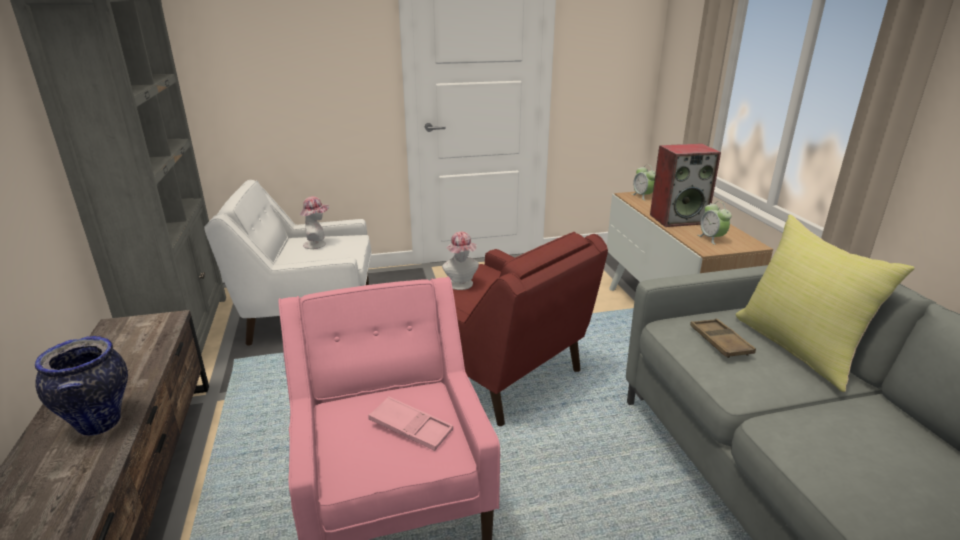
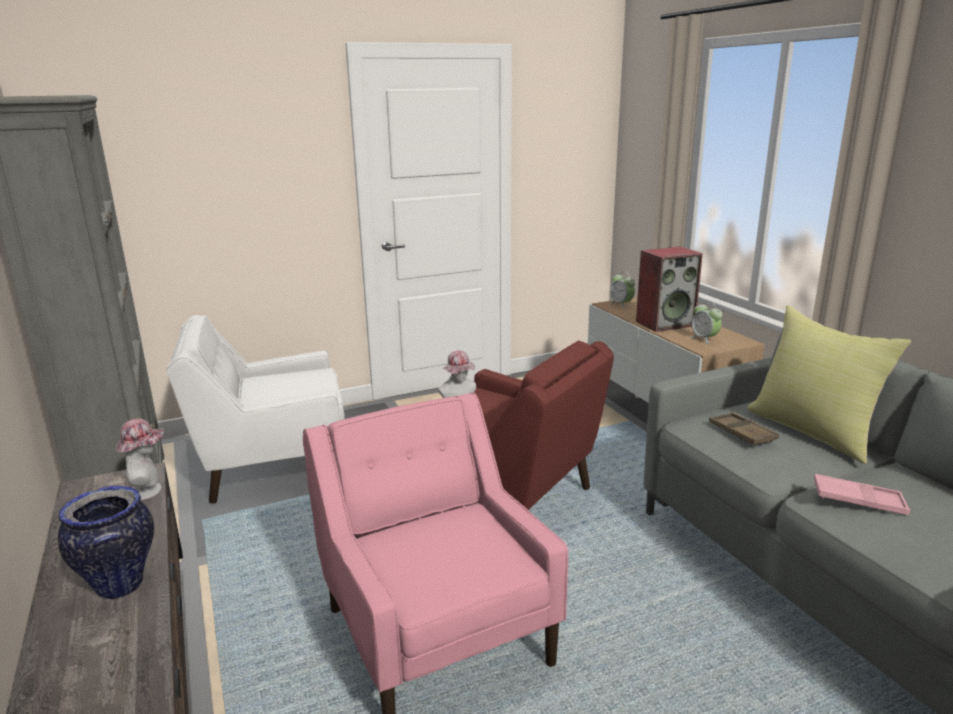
camera: 10 degrees left, 5 degrees down
hat [300,196,329,249] -> hat moved to [115,419,164,501]
pink tray [368,396,453,451] -> pink tray moved to [814,474,910,515]

